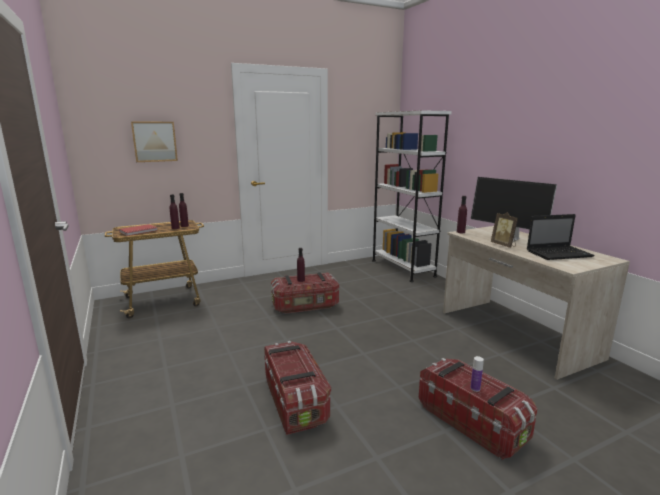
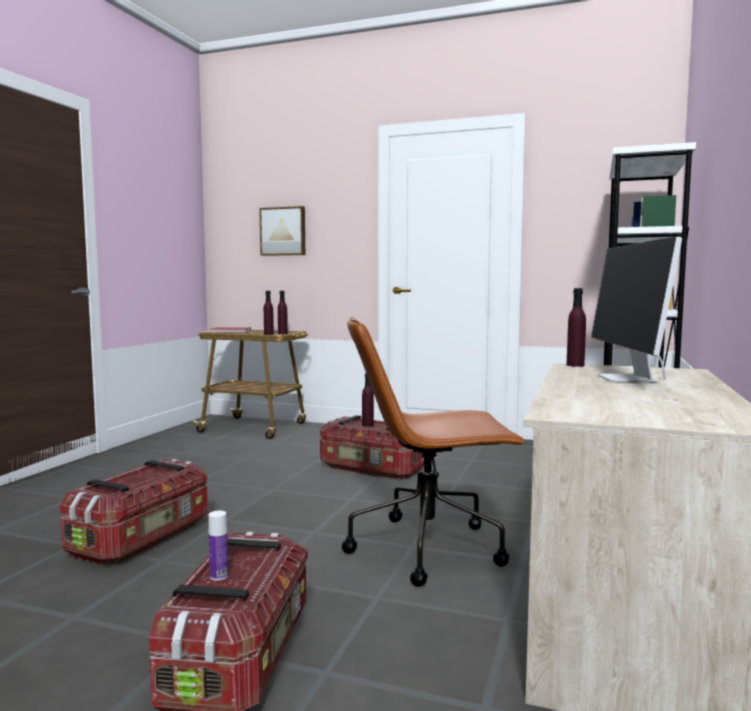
camera: 45 degrees right, 10 degrees down
picture frame [491,212,518,248] -> none
laptop [527,214,595,260] -> none
none -> brown office chair [342,317,526,587]

